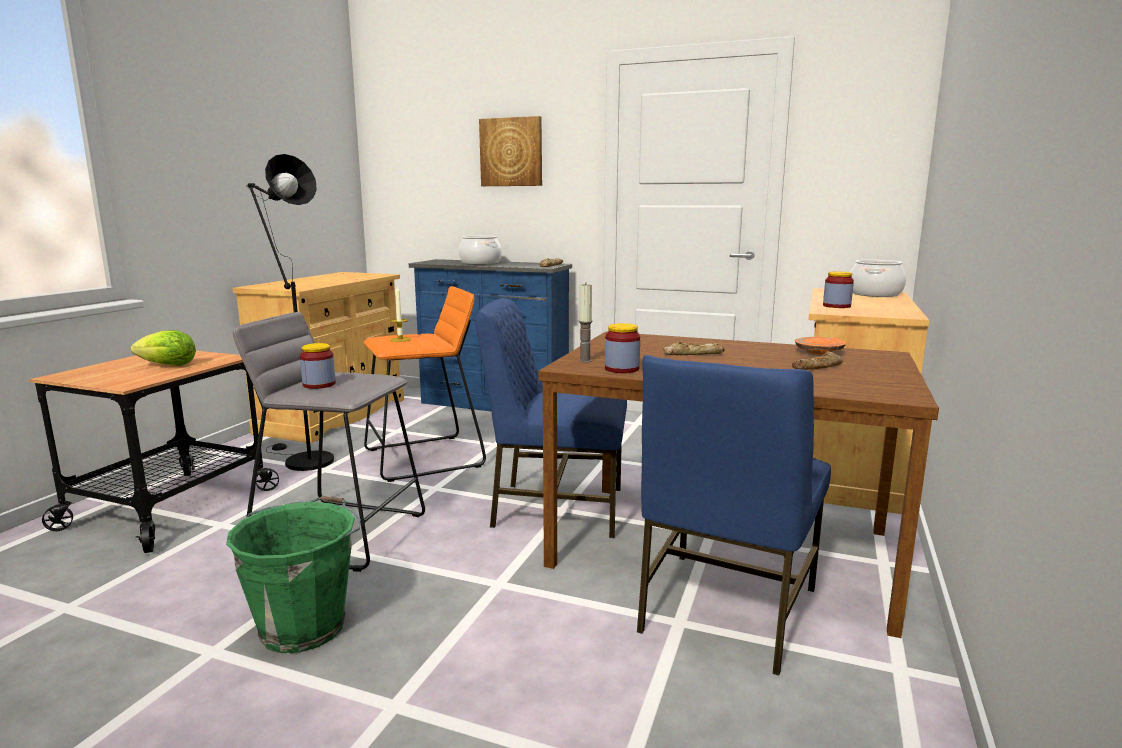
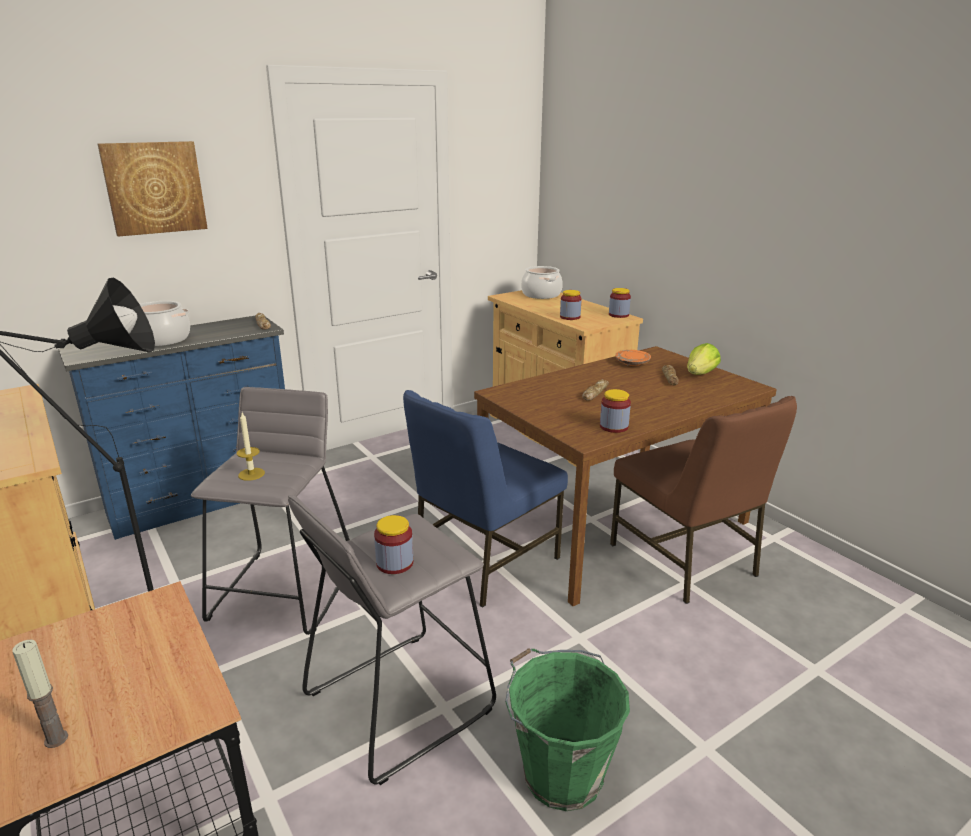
camera: 55 degrees left, 10 degrees up
lettuce [131,330,196,366] -> lettuce moved to [687,343,721,375]
orange stool [364,286,486,482] -> grey stool [191,387,350,635]
candle [579,284,592,363] -> candle moved to [12,639,68,748]
blue chair [637,355,831,676] -> brown chair [610,396,797,604]
none -> jar [609,288,631,318]

